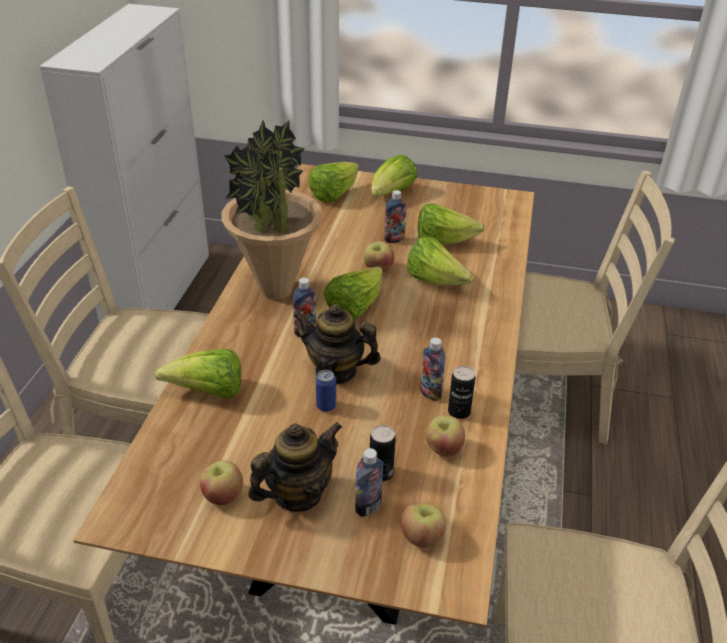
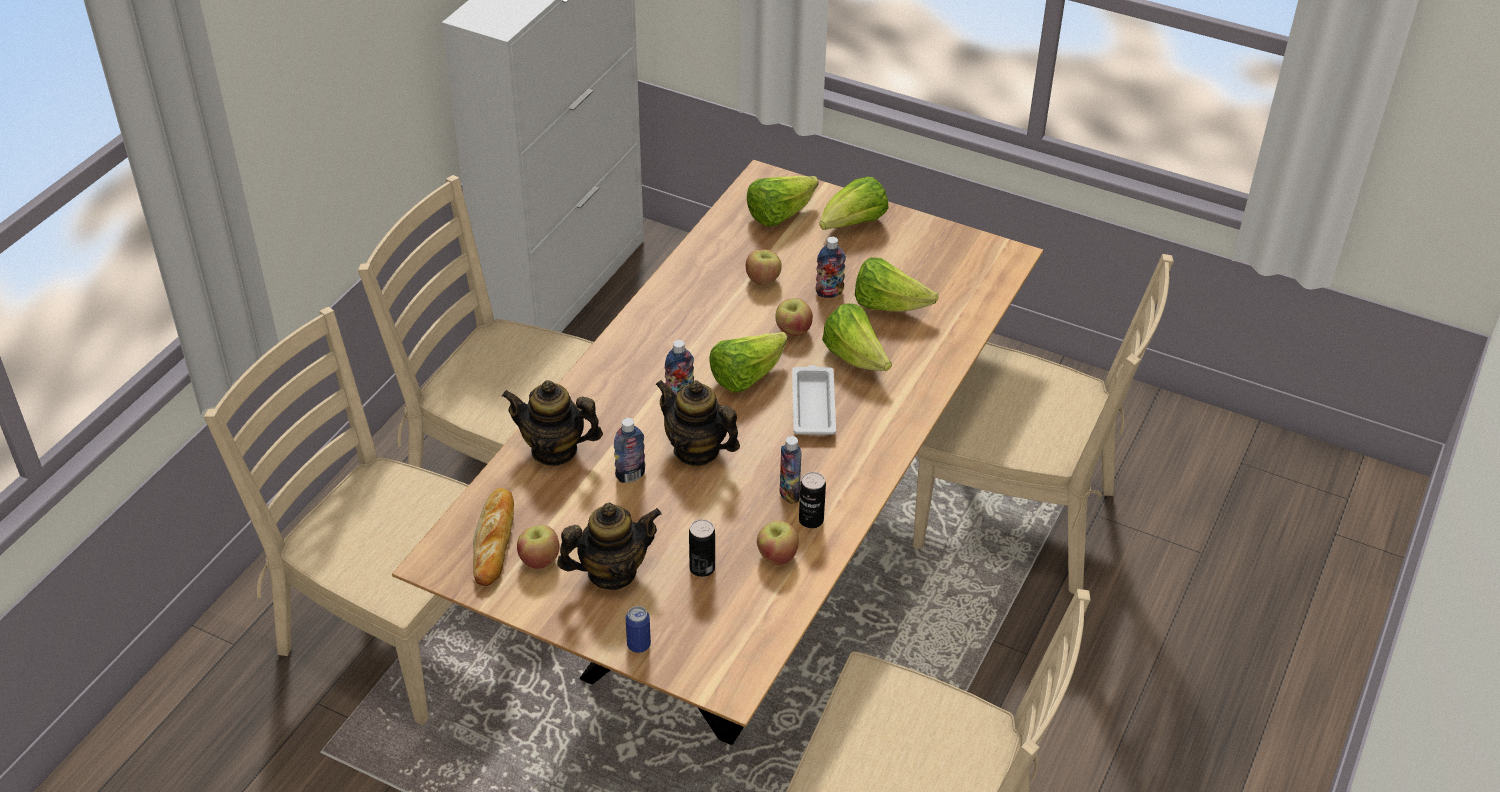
camera: 15 degrees right, 5 degrees up
lettuce [155,349,241,398] -> teapot [502,380,603,466]
potted plant [221,120,323,300] -> none
can [316,370,336,412] -> can moved to [626,606,651,653]
bottle [355,448,383,517] -> bottle moved to [614,418,645,483]
apple [401,501,446,548] -> apple moved to [746,249,782,286]
none -> bread [473,488,514,586]
none -> white tray [792,365,836,434]

